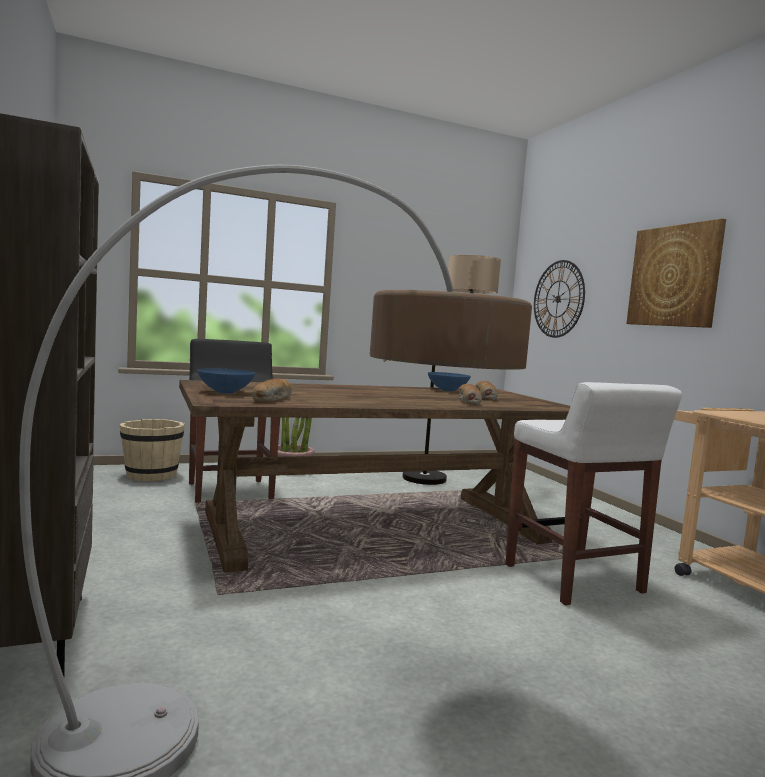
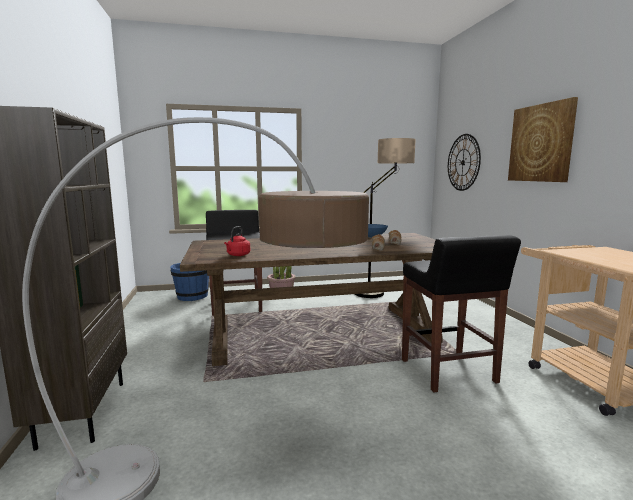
camera: 10 degrees right, 5 degrees up
beige bucket [120,419,185,482] -> blue bucket [170,263,209,301]
blue bowl [197,369,255,394] -> none
bread [252,379,292,401] -> red kettle [224,226,250,256]
white stool [506,382,682,605] -> black stool [402,235,521,392]

